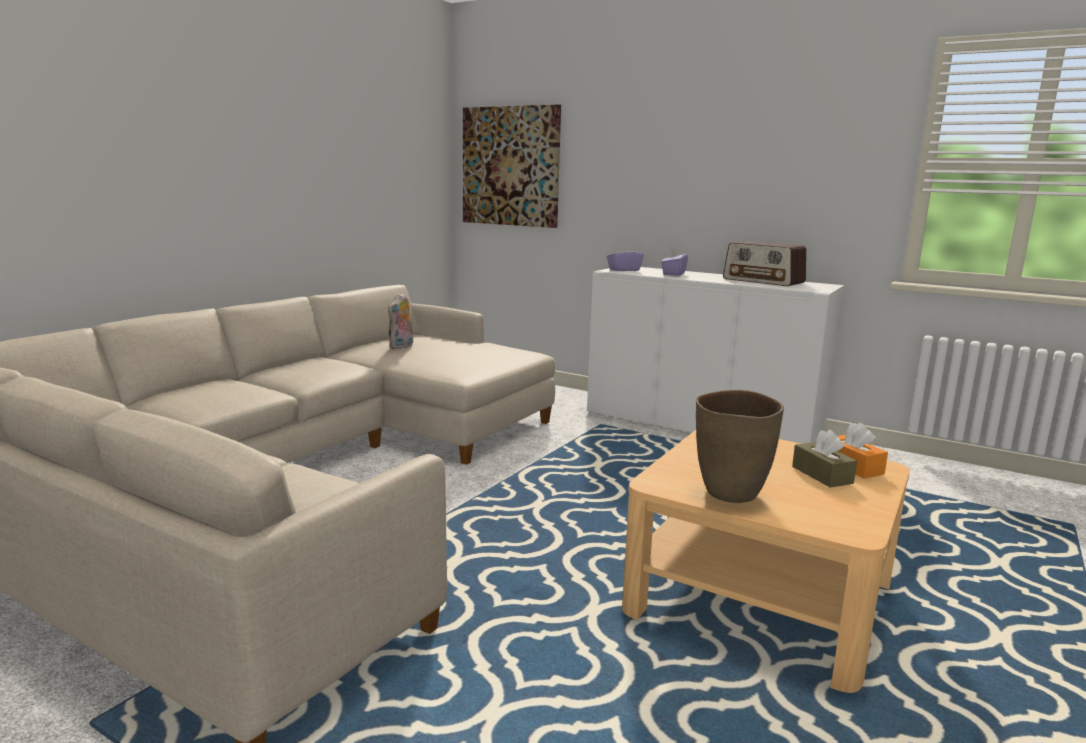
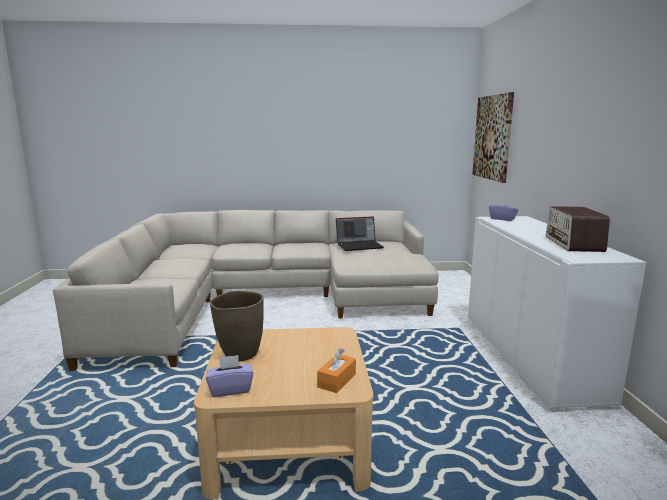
camera: 55 degrees right, 0 degrees up
plush toy [388,292,413,349] -> laptop [336,216,384,251]
purple tissue box [661,247,688,276] -> purple tissue box moved to [206,355,253,397]
brown tissue box [792,430,857,487] -> none

